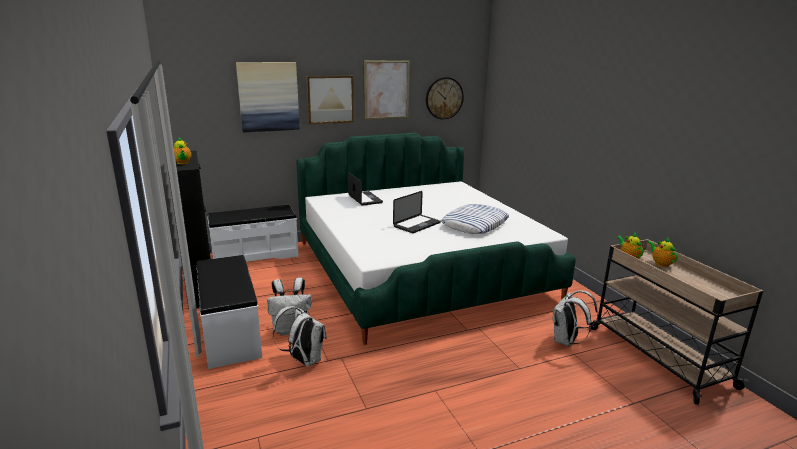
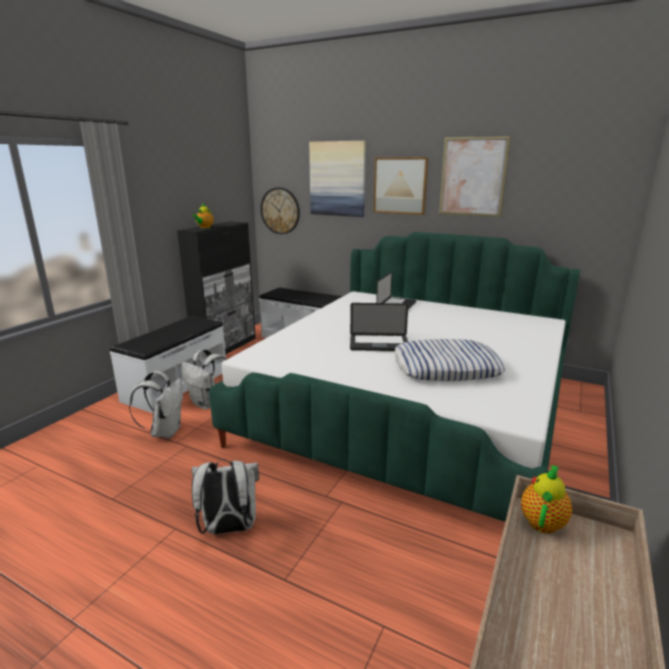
camera: 50 degrees right, 0 degrees up
wall clock [426,77,464,120] -> wall clock moved to [260,187,300,234]
white backpack [552,290,598,347] -> white backpack moved to [191,459,259,534]
teapot [647,238,678,267] -> none

